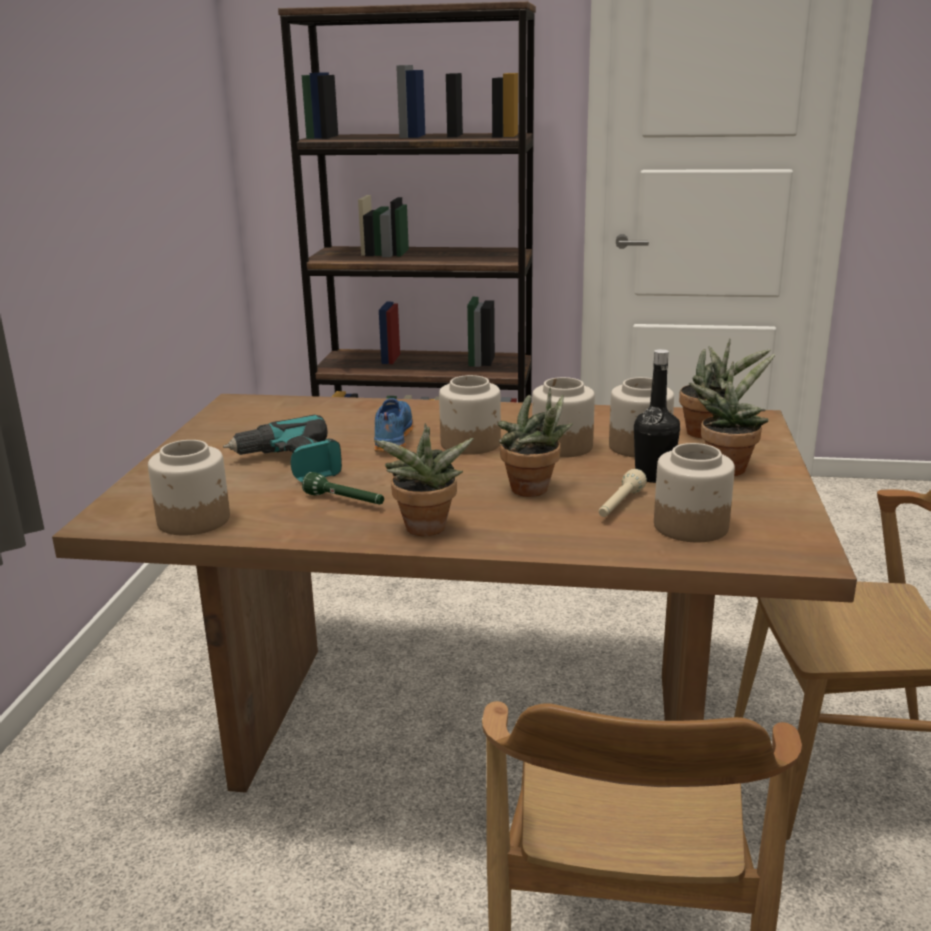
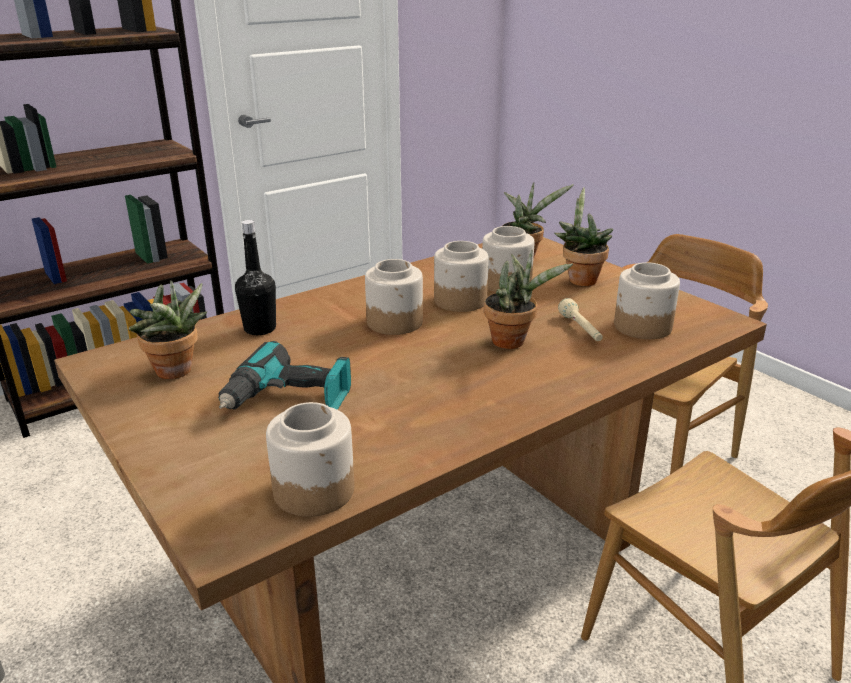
camera: 45 degrees left, 5 degrees up
green flashlight [302,472,384,505] -> none
blue shoe [374,398,414,452] -> none
potted plant [374,423,474,536] -> potted plant moved to [129,280,207,379]
black bottle [634,349,680,483] -> black bottle moved to [235,220,276,335]

